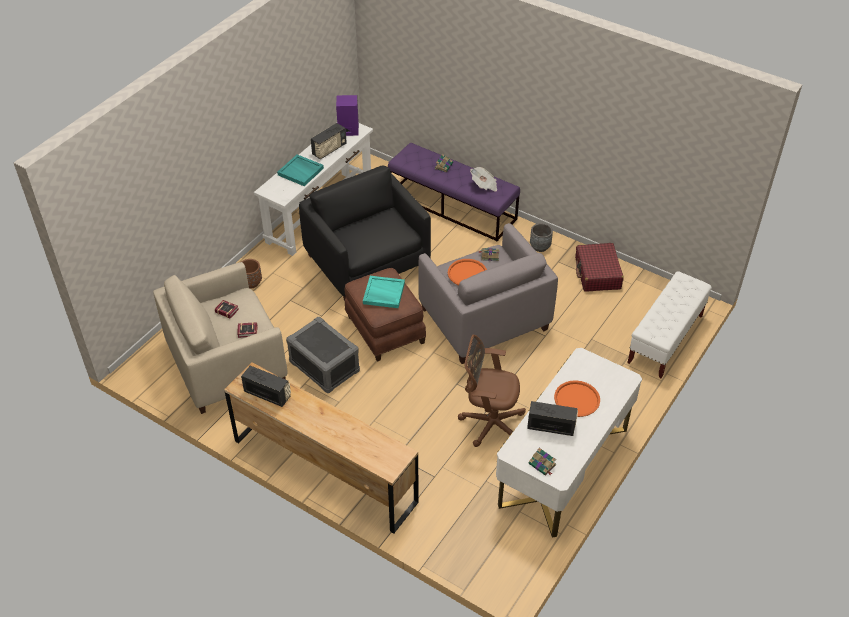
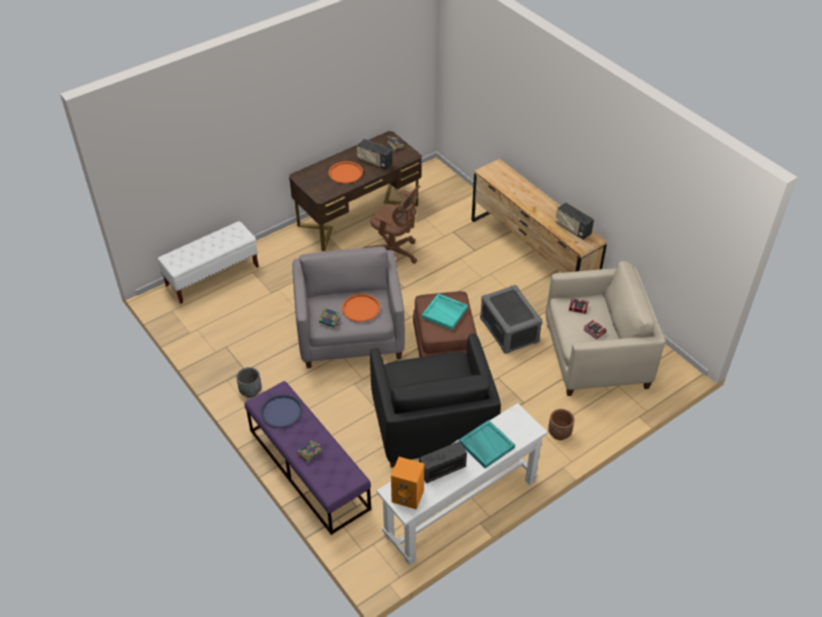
camera: 160 degrees left, 0 degrees up
purple speaker [336,95,359,136] -> orange speaker [391,457,424,510]
newspaper [470,167,497,192] -> blue tray [260,394,303,428]
white desk [496,348,642,538] -> brown desk [289,131,422,251]
red suitcase [575,243,624,292] -> none

